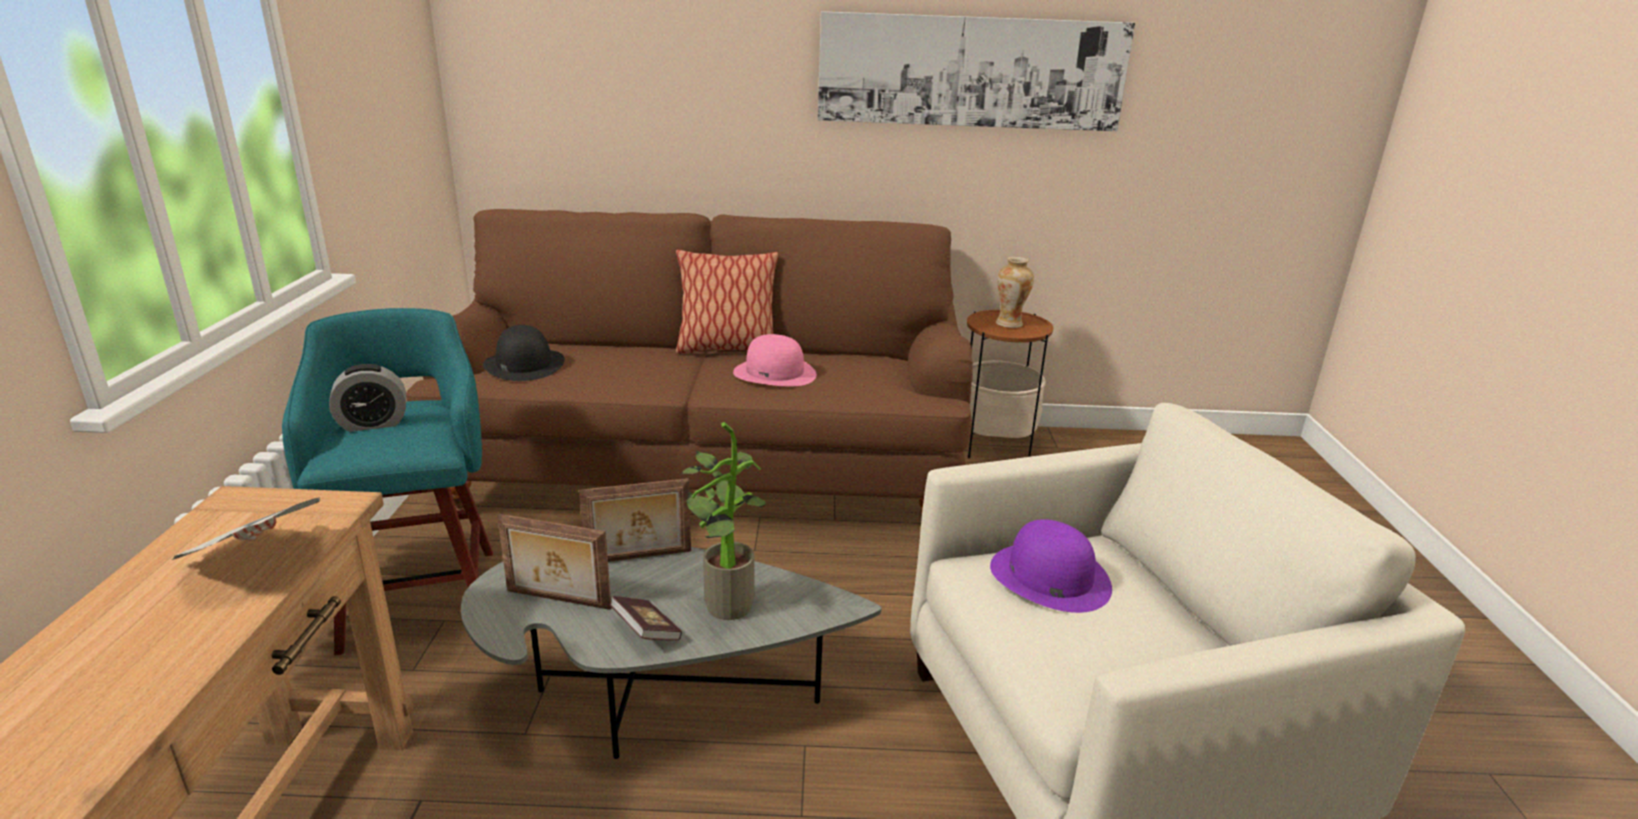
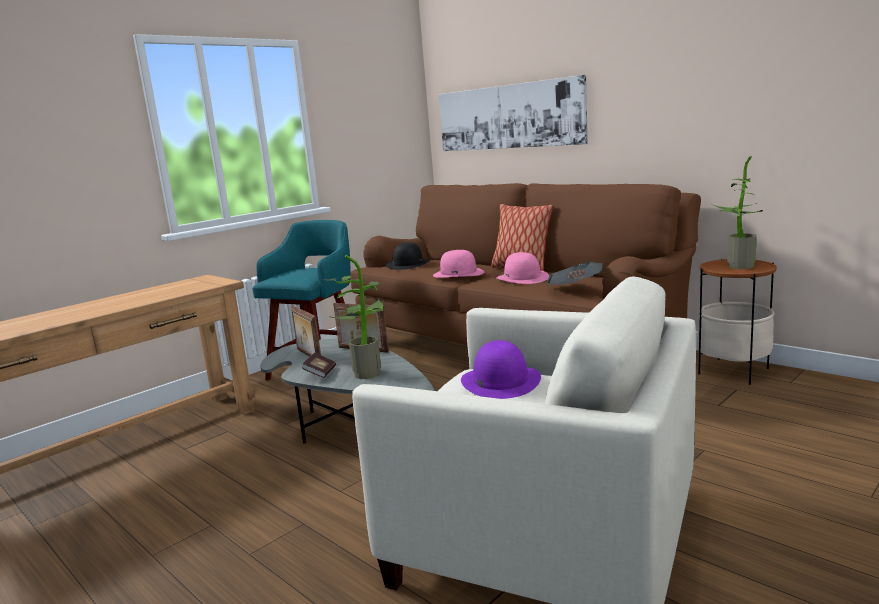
camera: 45 degrees right, 10 degrees down
newspaper [172,497,320,560] -> newspaper moved to [547,262,603,285]
alarm clock [329,364,406,432] -> none
picture [818,11,1135,131] -> picture moved to [439,75,588,151]
vase [996,257,1034,328] -> potted plant [713,155,763,269]
none -> pink hat [433,250,485,278]

